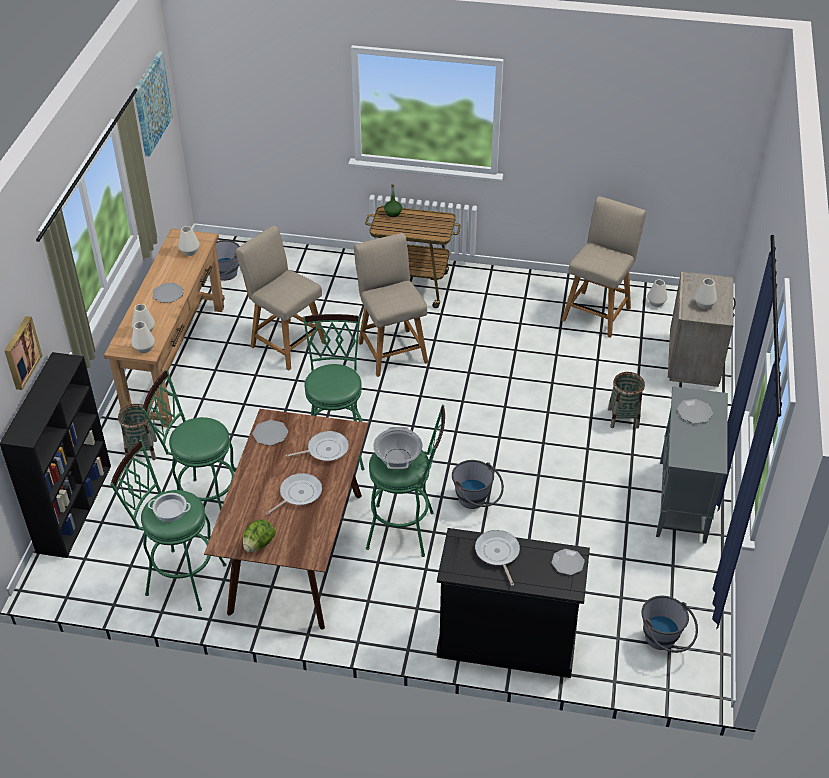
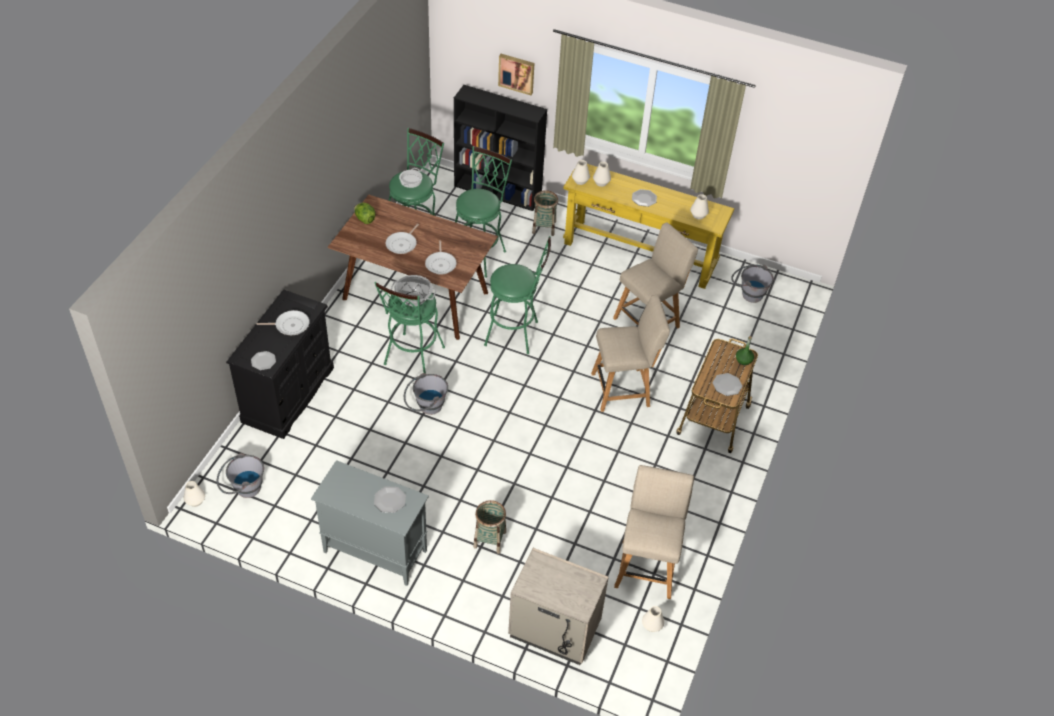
camera: 100 degrees right, 5 degrees up
brown console table [104,229,225,428] -> yellow console table [563,164,734,289]
picture [135,51,173,157] -> none
plate [252,420,288,446] -> plate moved to [713,373,742,396]
frying pan [266,473,322,515] -> frying pan turned 60 degrees clockwise [386,224,419,254]
beige chair [562,196,646,338] -> beige chair turned 120 degrees counterclockwise [614,465,694,599]
white vase [694,278,717,309] -> white vase moved to [184,481,205,507]

